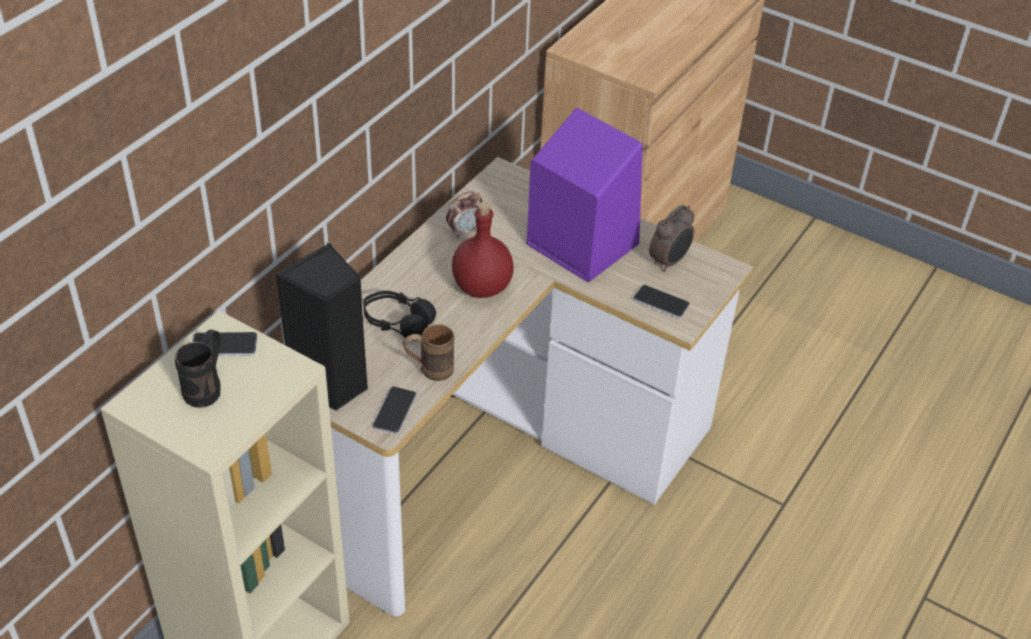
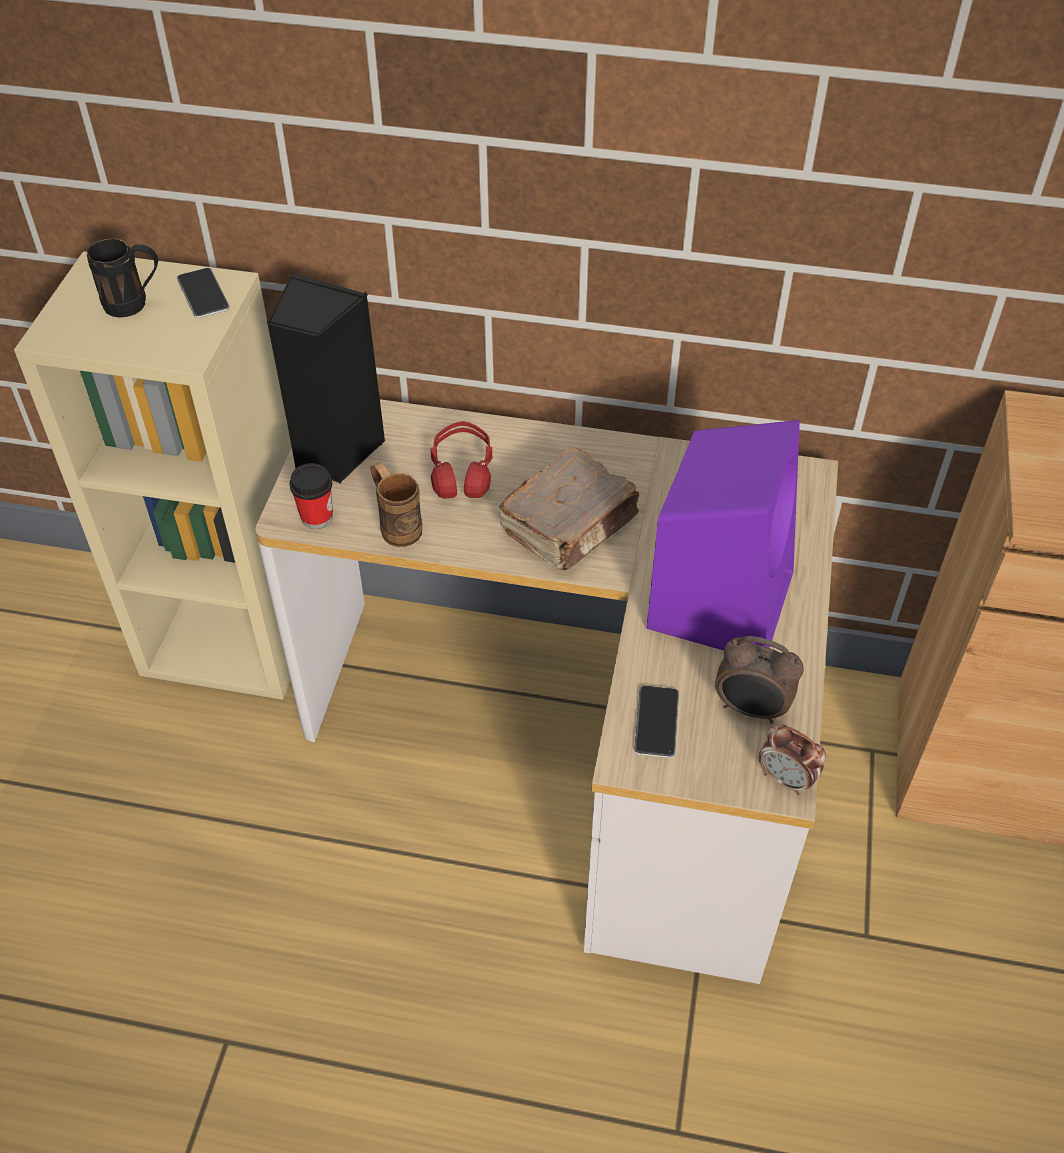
camera: 70 degrees right, 5 degrees up
black headphones [363,291,436,338] -> red headphones [430,421,492,498]
phone [372,387,417,434] -> cup [289,463,333,529]
alarm clock [446,191,482,238] -> alarm clock moved to [759,724,826,795]
red bottle [452,202,514,298] -> brown book [499,448,639,570]

